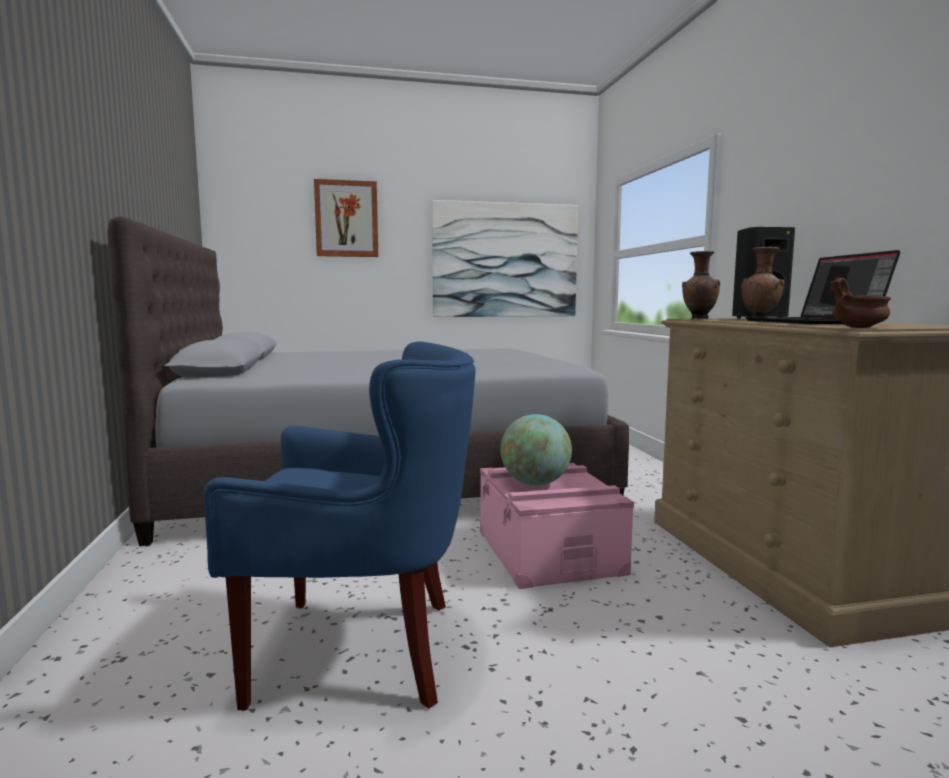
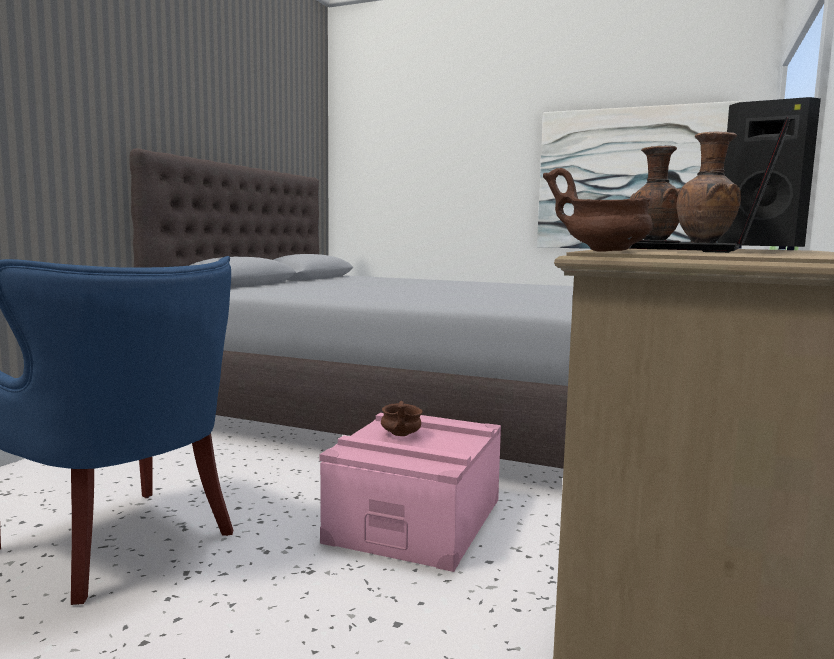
camera: 35 degrees right, 0 degrees up
picture [314,179,378,257] -> none
globe [500,414,572,486] -> brown bowl [381,401,423,436]

